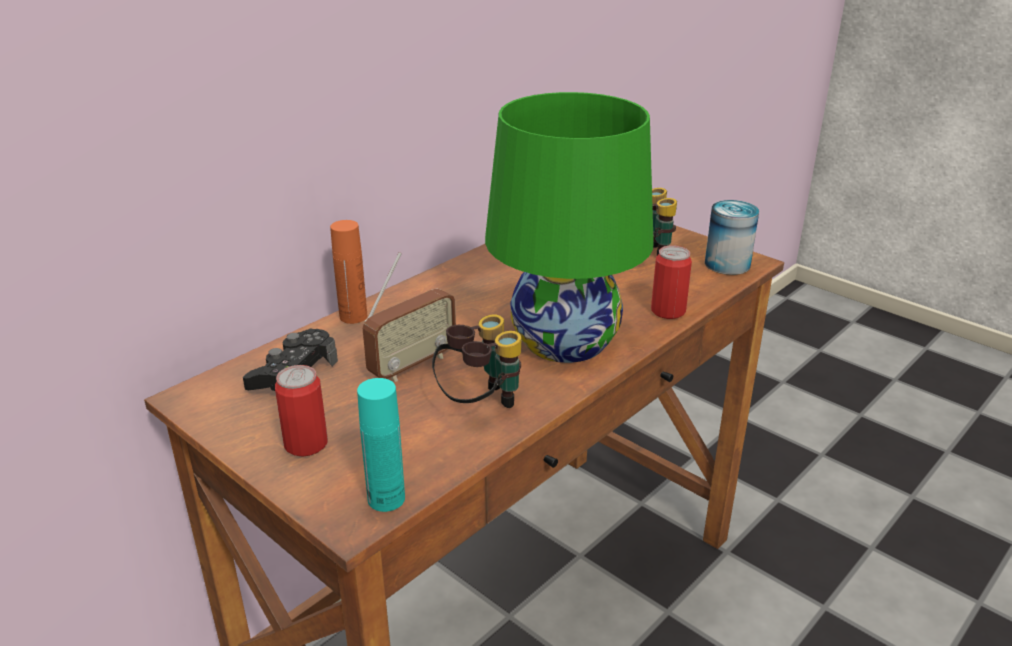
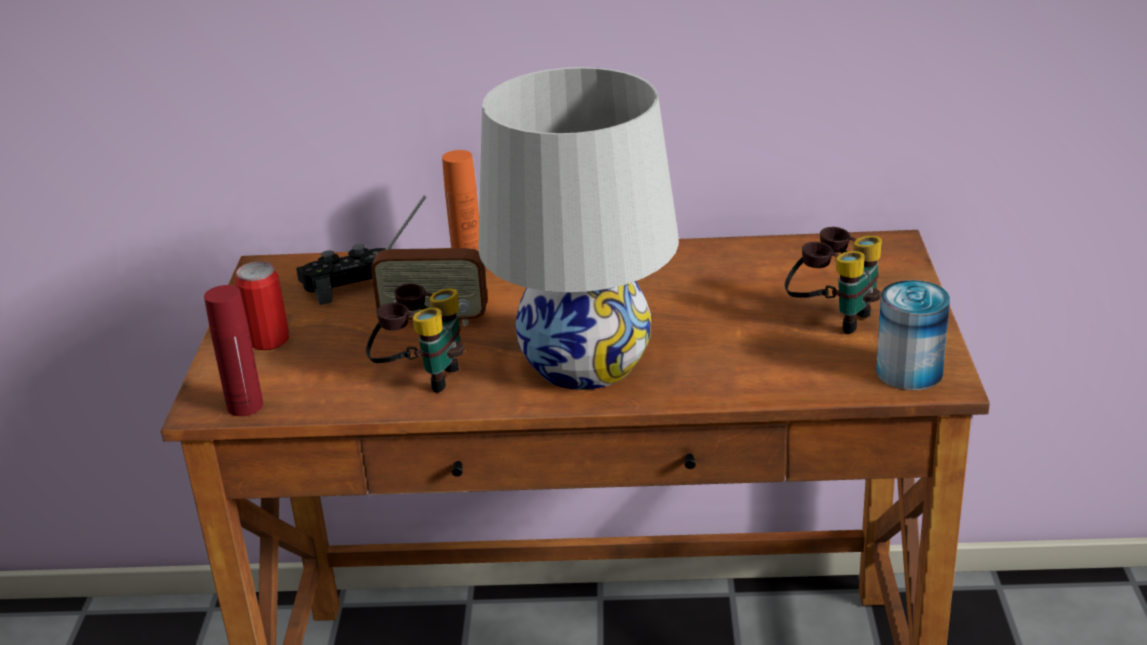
camera: 50 degrees right, 0 degrees up
turquoise bottle [357,378,405,512] -> red bottle [204,285,263,416]
green table lamp [485,92,654,363] -> white table lamp [478,67,679,390]
can [651,245,692,319] -> none

